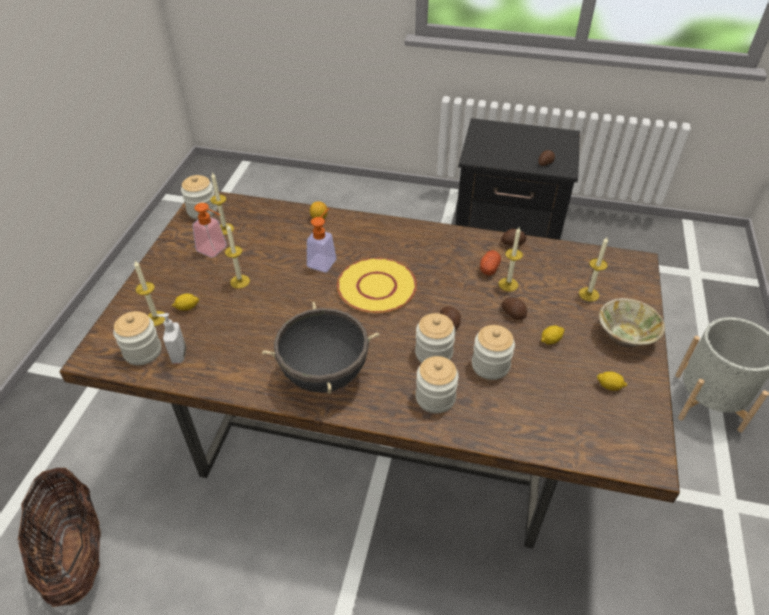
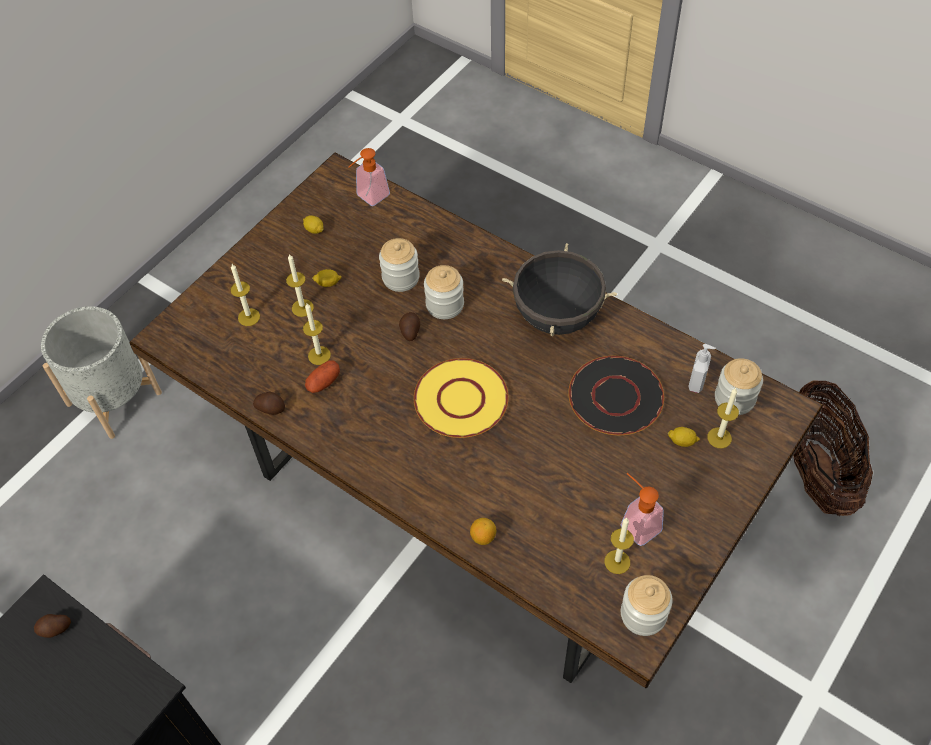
camera: 155 degrees left, 10 degrees up
candle [225,224,250,289] -> candle moved to [286,254,314,317]
soap dispenser [307,208,336,272] -> soap dispenser moved to [349,148,390,206]
jar [416,356,459,413] -> none
potato [501,298,527,320] -> none
beige bowl [599,298,665,348] -> none
none -> black plate [568,356,664,435]

